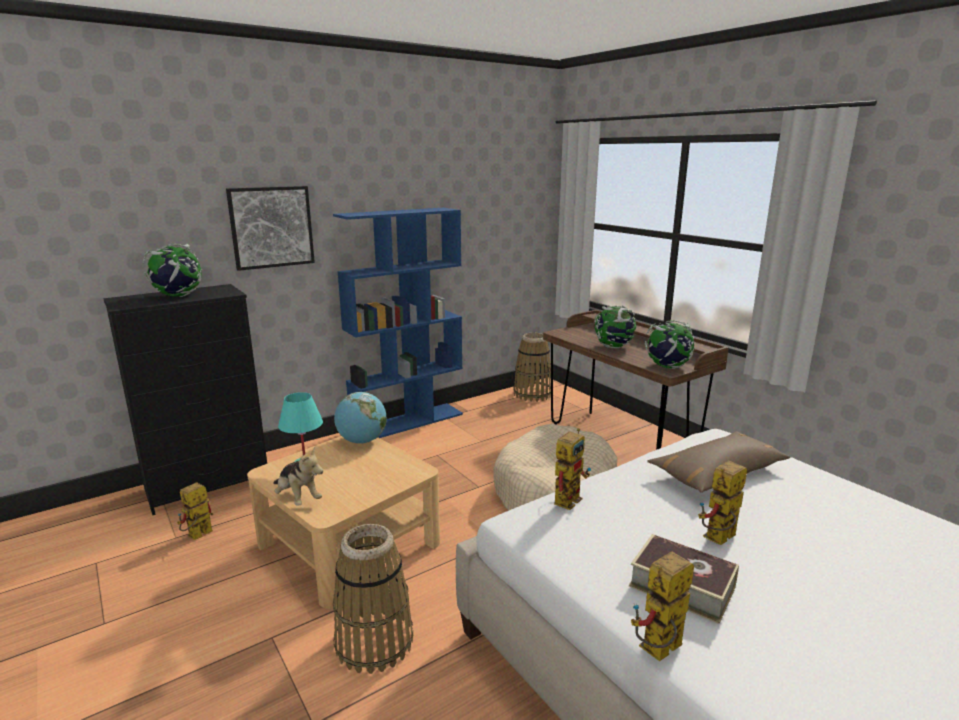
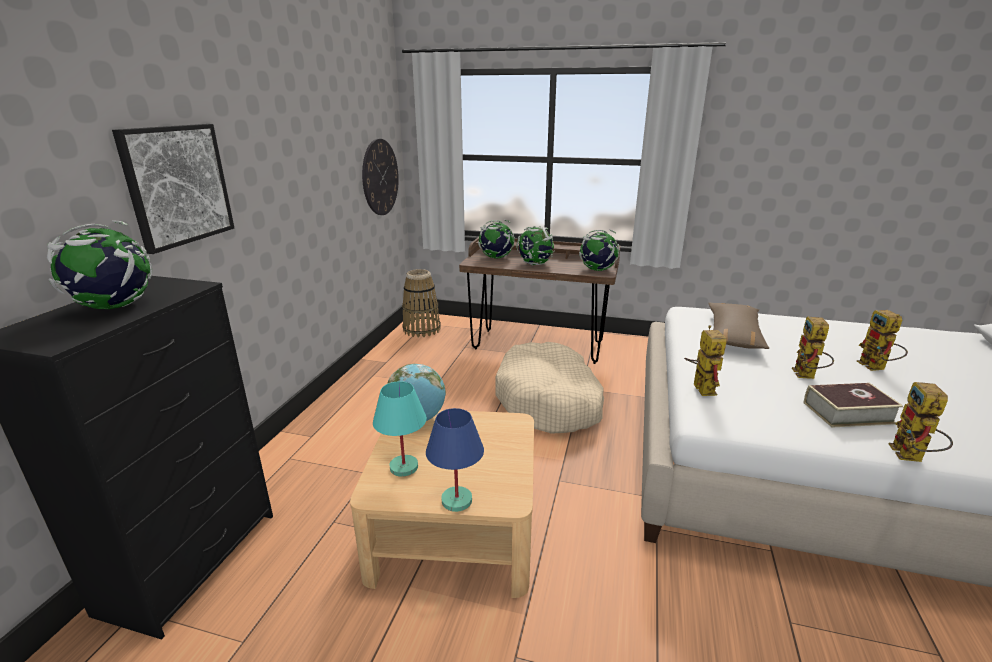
camera: 40 degrees left, 5 degrees up
toy robot [177,482,213,540] -> toy robot moved to [857,310,908,371]
plush toy [273,447,323,506] -> blue table lamp [426,408,484,512]
blue bookcase [333,208,463,438] -> none
basket [333,524,413,674] -> none
none -> wall clock [362,139,399,215]
none -> globe [478,220,515,258]

